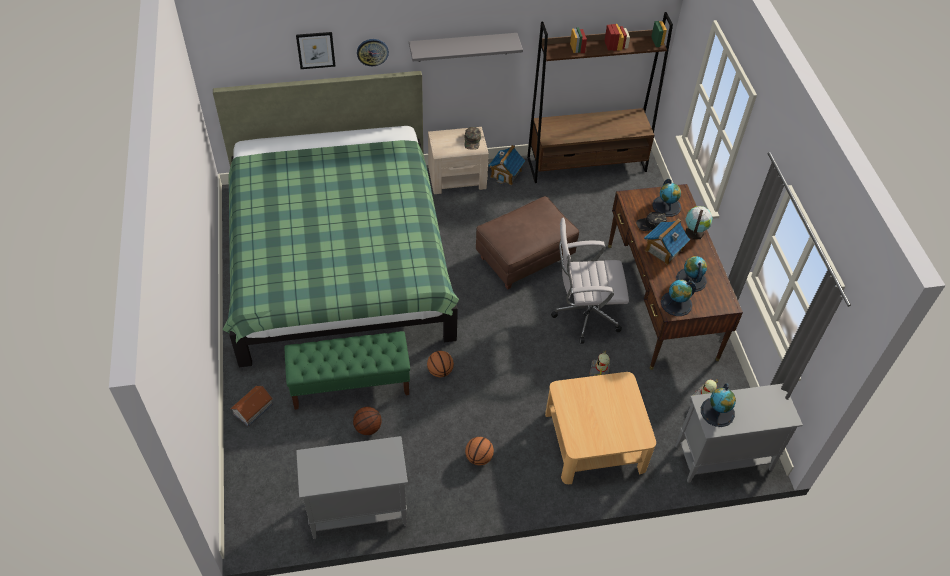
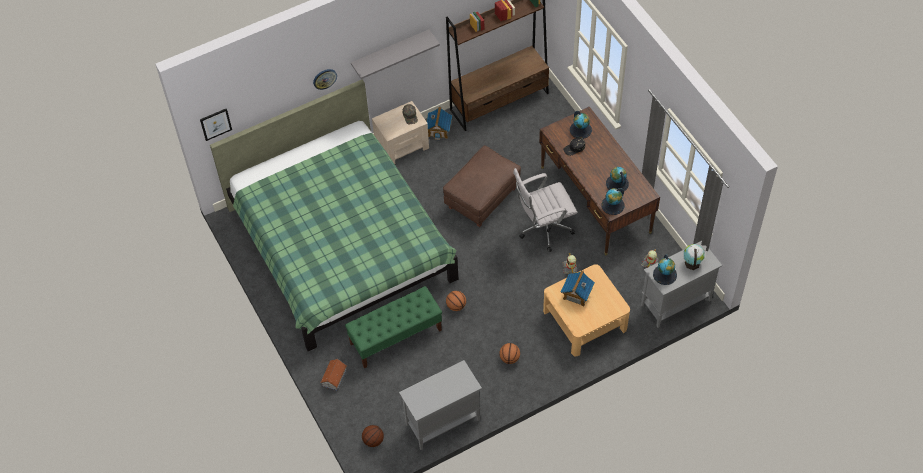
camera: 15 degrees left, 5 degrees up
picture [296,32,336,69] -> picture moved to [200,108,232,141]
basketball [353,407,382,435] -> basketball moved to [362,425,384,447]
toy house [644,219,690,265] -> toy house moved to [561,270,595,306]
globe [685,206,713,239] -> globe moved to [684,244,704,270]

